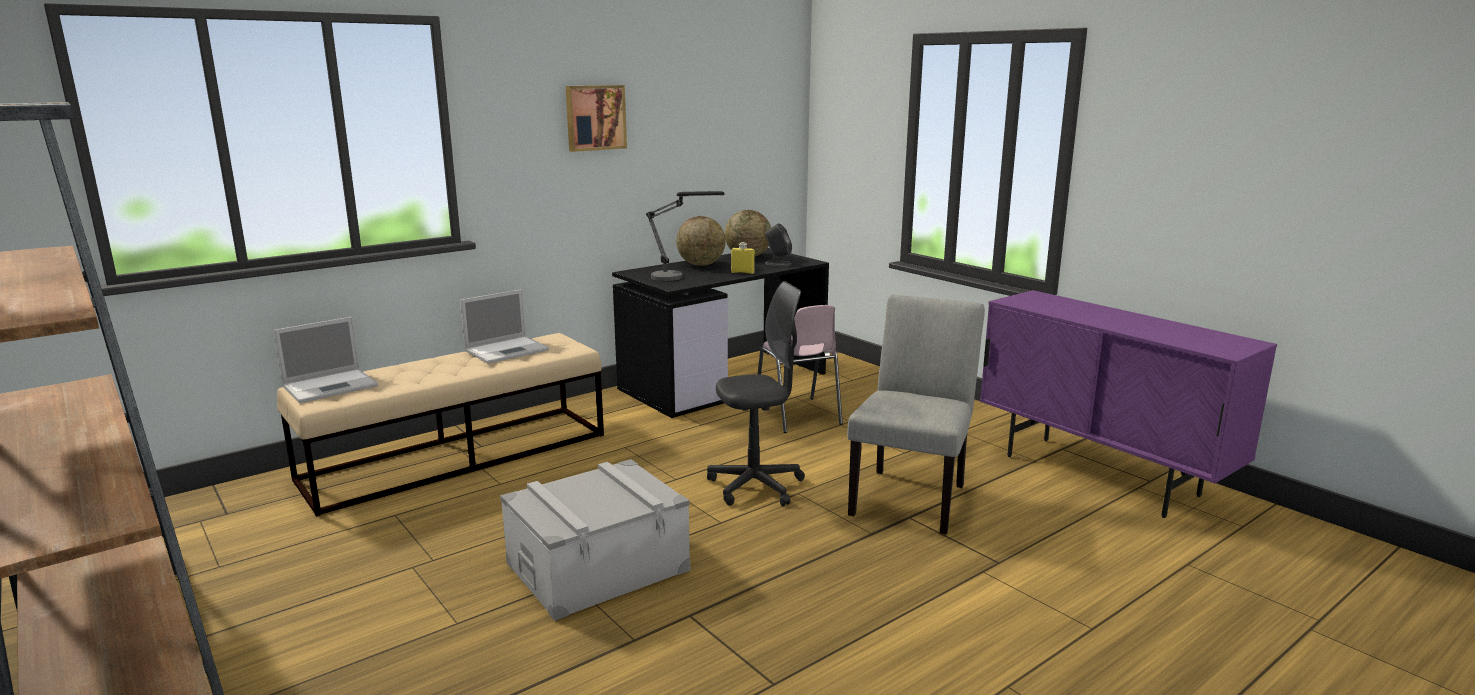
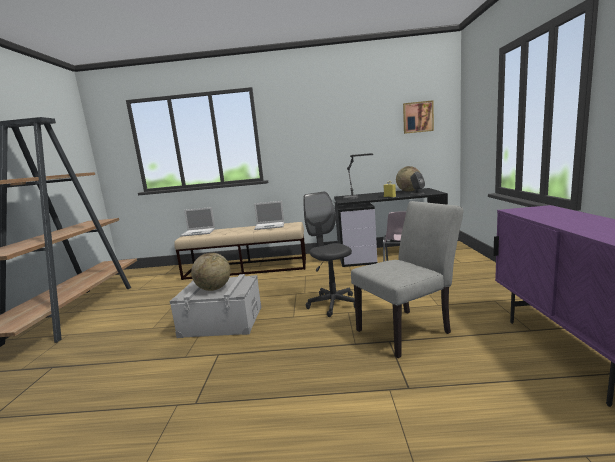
camera: 40 degrees right, 5 degrees down
picture [566,85,627,152] -> picture moved to [403,100,434,134]
globe [676,216,726,266] -> globe moved to [191,253,230,291]
grey office chair [707,281,805,506] -> grey office chair turned 135 degrees counterclockwise [303,192,355,317]

